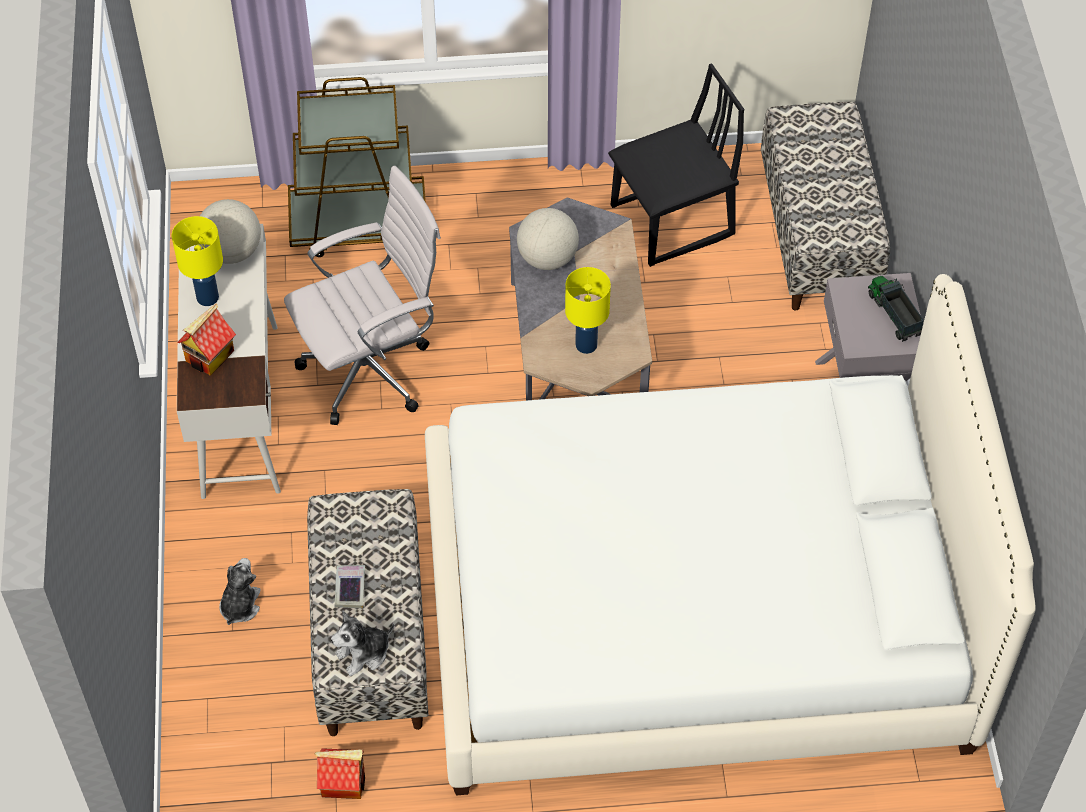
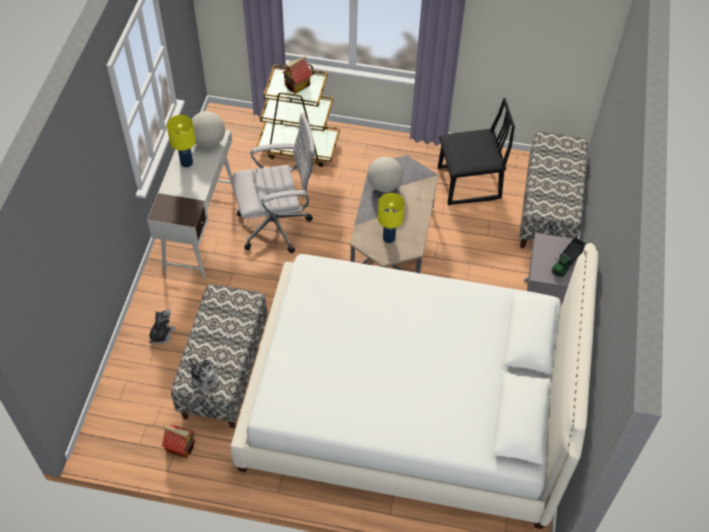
camera: 15 degrees right, 0 degrees up
toy house [178,303,236,376] -> toy house moved to [283,56,312,94]
plush toy [331,610,394,676] -> plush toy turned 120 degrees counterclockwise [189,358,221,392]
book [334,565,365,608] -> none
toy truck [868,276,923,342] -> toy truck turned 135 degrees counterclockwise [551,237,586,277]

